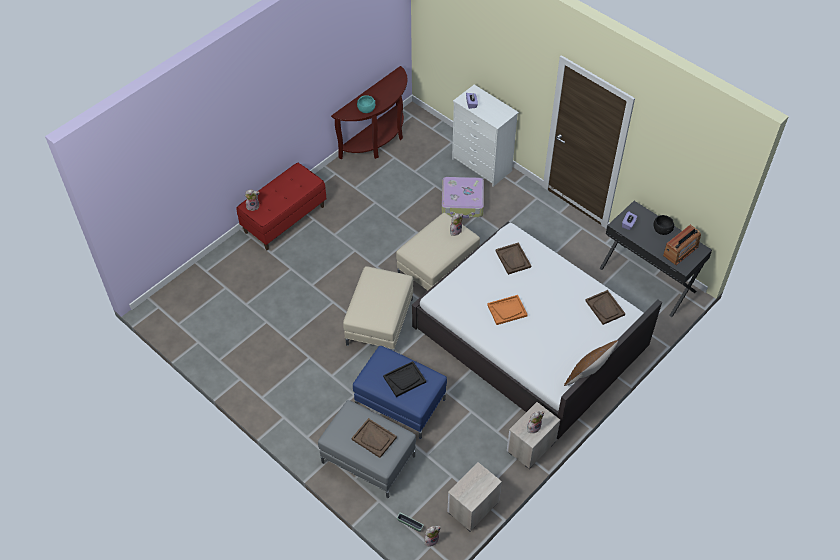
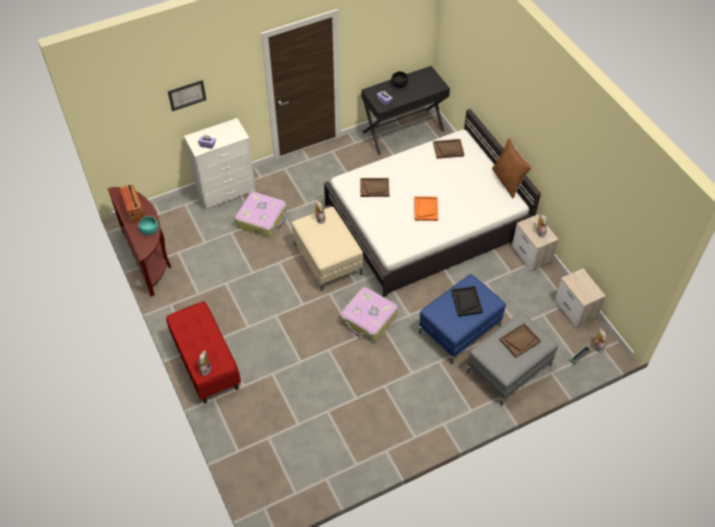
camera: 70 degrees left, 0 degrees up
beige ottoman [343,266,413,351] -> suitcase [340,287,398,342]
radio [663,225,701,265] -> radio moved to [120,184,146,223]
none -> picture [168,80,206,111]

